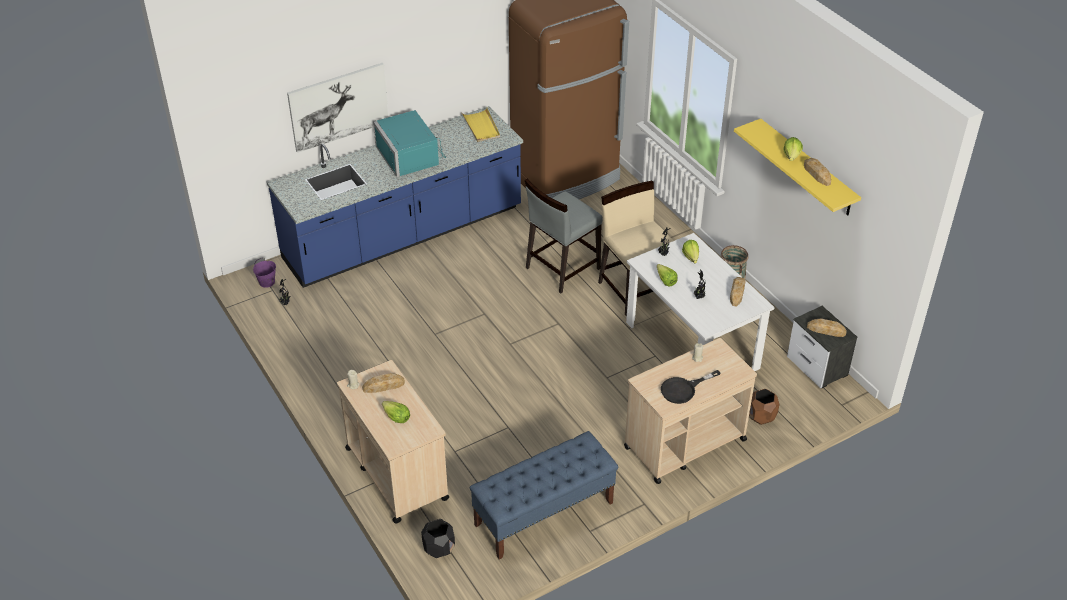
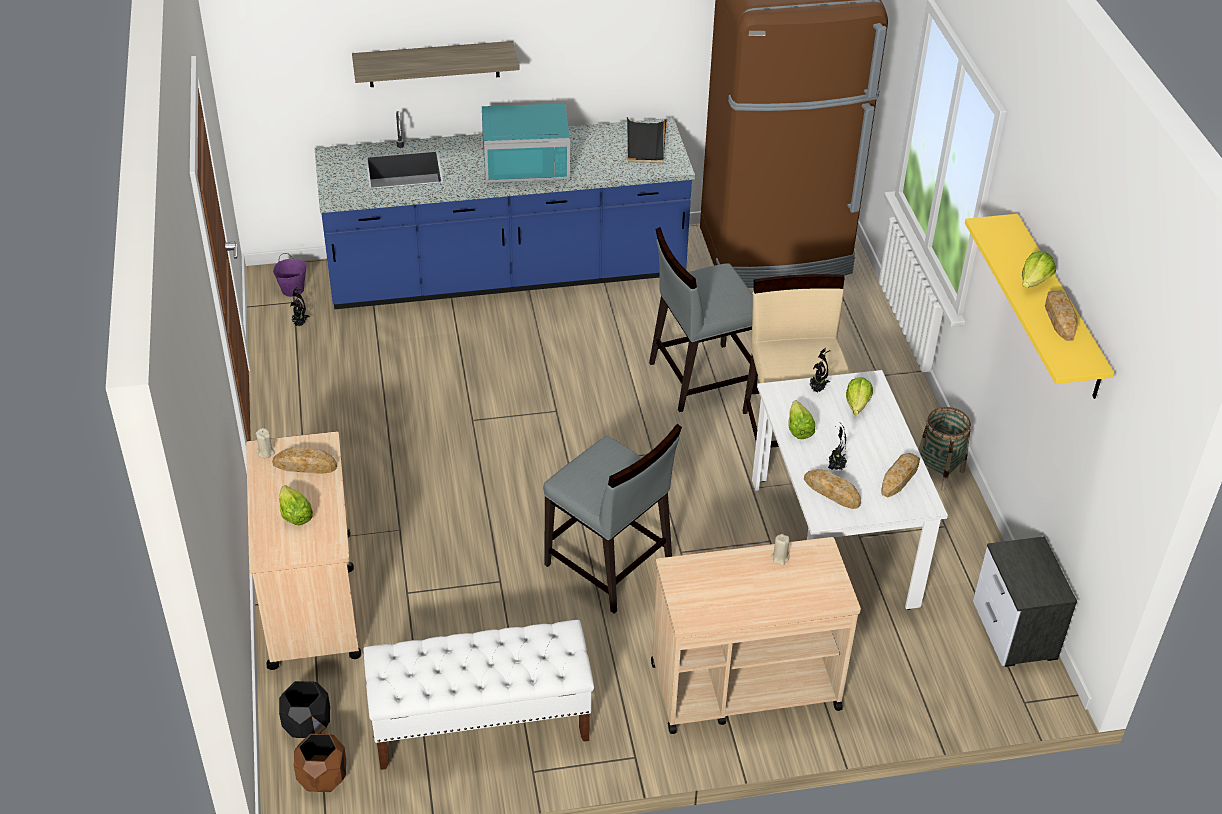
camera: 20 degrees right, 0 degrees up
picture [287,63,389,153] -> shelf [352,41,519,87]
turquoise microwave [373,110,446,177] -> turquoise microwave turned 90 degrees counterclockwise [482,104,570,183]
yellow tray [462,108,500,142] -> black tray [627,117,667,163]
blue bench [470,431,618,560] -> white bench [363,620,594,770]
black frying pan [661,370,721,404] -> none
brown planter [749,389,779,425] -> brown planter moved to [294,734,346,792]
bread [807,319,847,337] -> bread moved to [804,469,861,509]
none -> grey chair [543,424,682,614]

